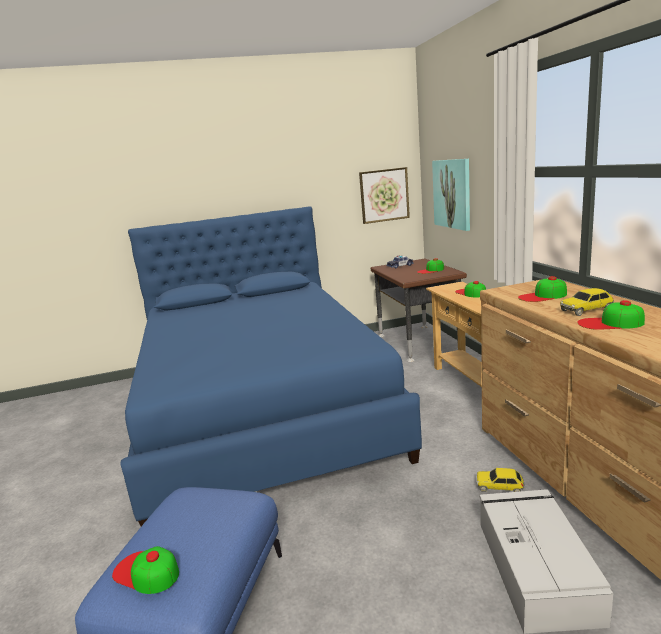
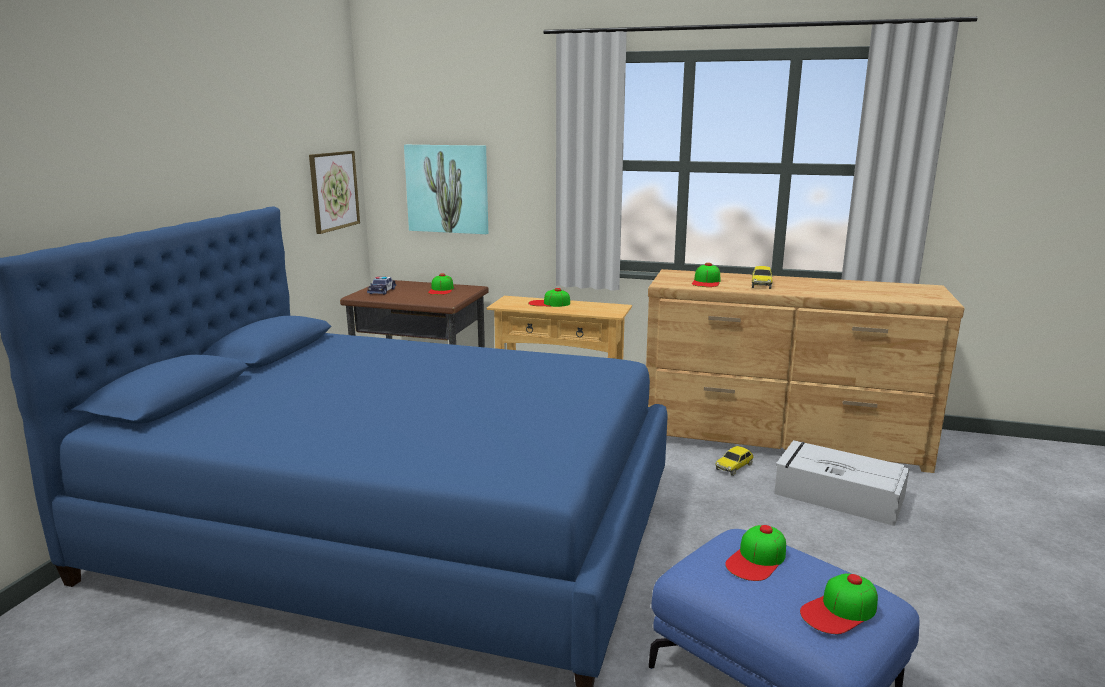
camera: 60 degrees left, 0 degrees up
cap [577,300,645,330] -> cap moved to [725,525,786,581]

